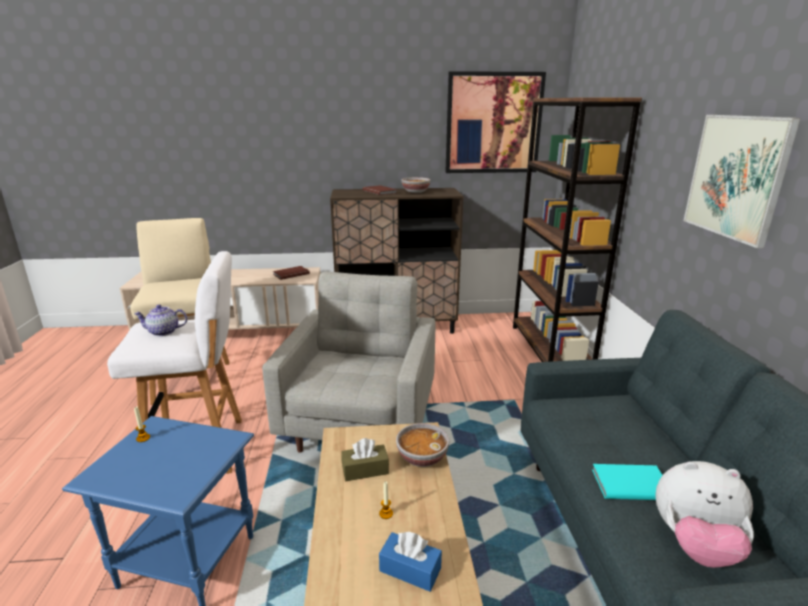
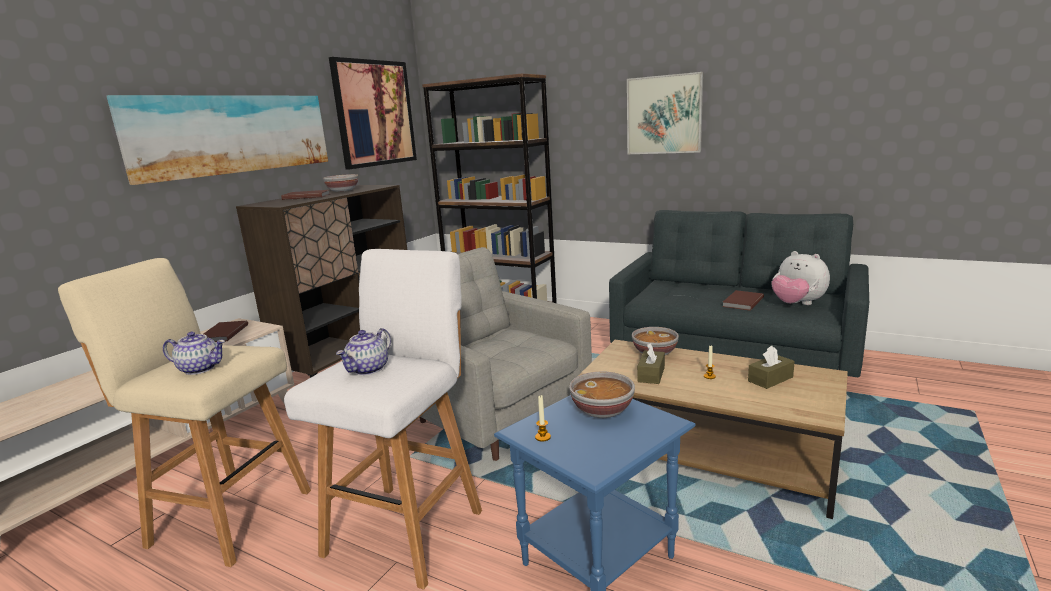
camera: 55 degrees left, 5 degrees down
blue tissue box [379,532,442,592] -> brown tissue box [748,346,795,389]
turquoise book [592,464,662,500] -> brown book [722,290,764,311]
plush toy [656,461,754,568] -> plush toy turned 90 degrees clockwise [771,251,830,305]
none -> picture [107,95,328,185]
none -> teapot [163,332,225,375]
none -> bowl [569,372,635,418]

